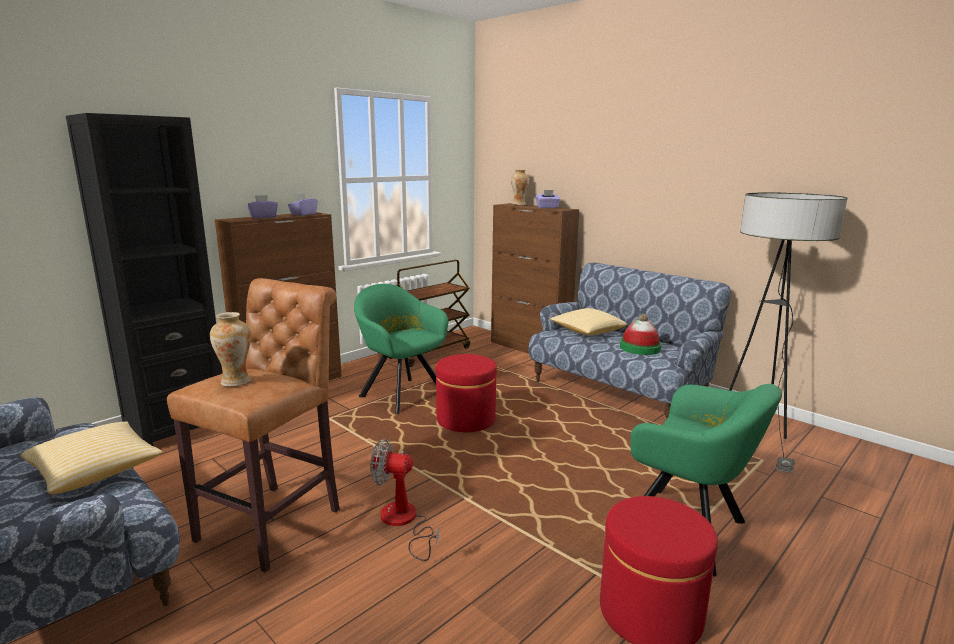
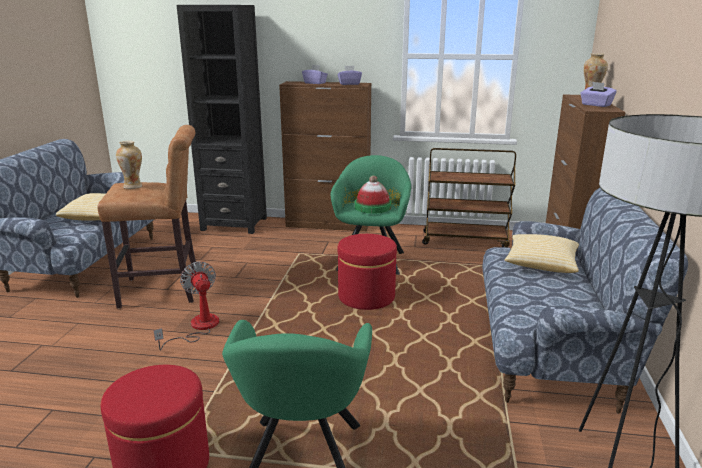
camera: 55 degrees right, 5 degrees up
hat [620,314,662,355] -> hat moved to [355,175,392,214]

